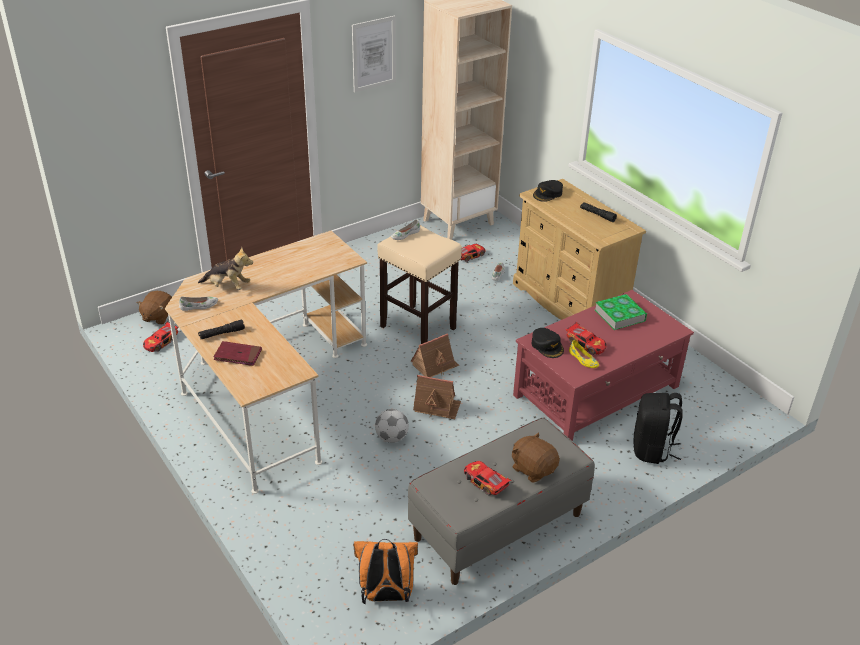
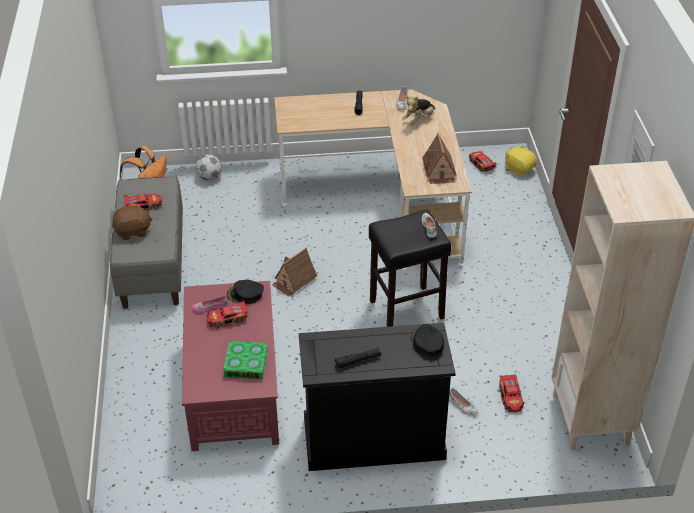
camera: 120 degrees right, 5 degrees up
brown plush toy [137,291,172,325] -> yellow plush toy [505,145,537,177]
red book [213,341,262,366] -> none
football [375,409,409,443] -> football moved to [196,154,222,181]
beige stool [377,225,462,344] -> black stool [369,209,451,327]
toy house [411,333,459,377] -> toy house moved to [422,133,457,184]
beige dresser [513,179,646,320] -> black dresser [298,323,456,471]
yellow shoe [569,340,599,368] -> pink shoe [192,296,229,313]
black backpack [633,393,683,464] -> none

